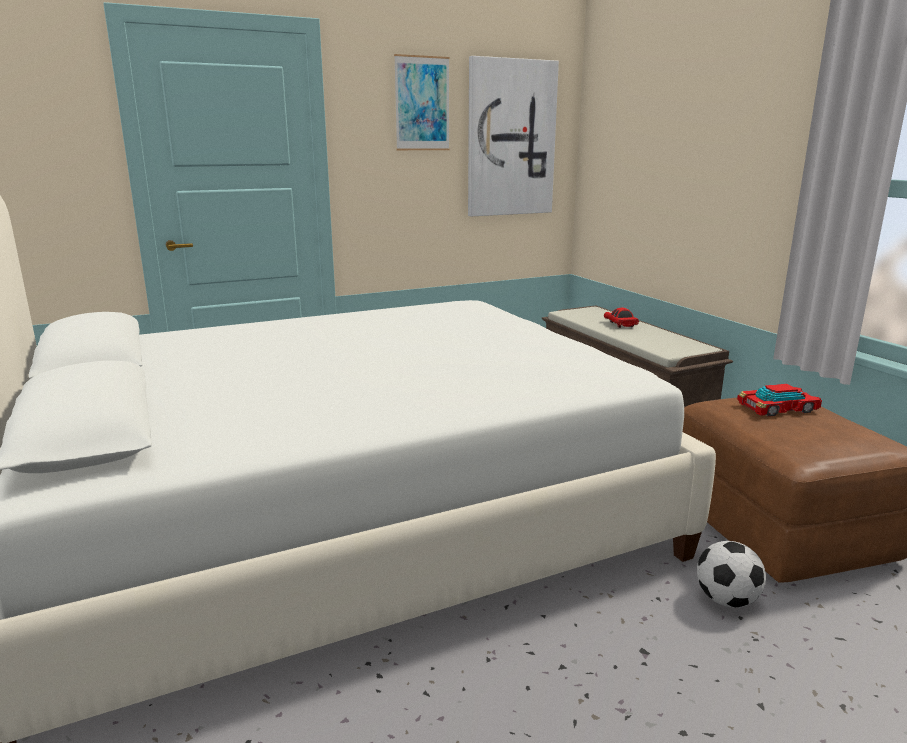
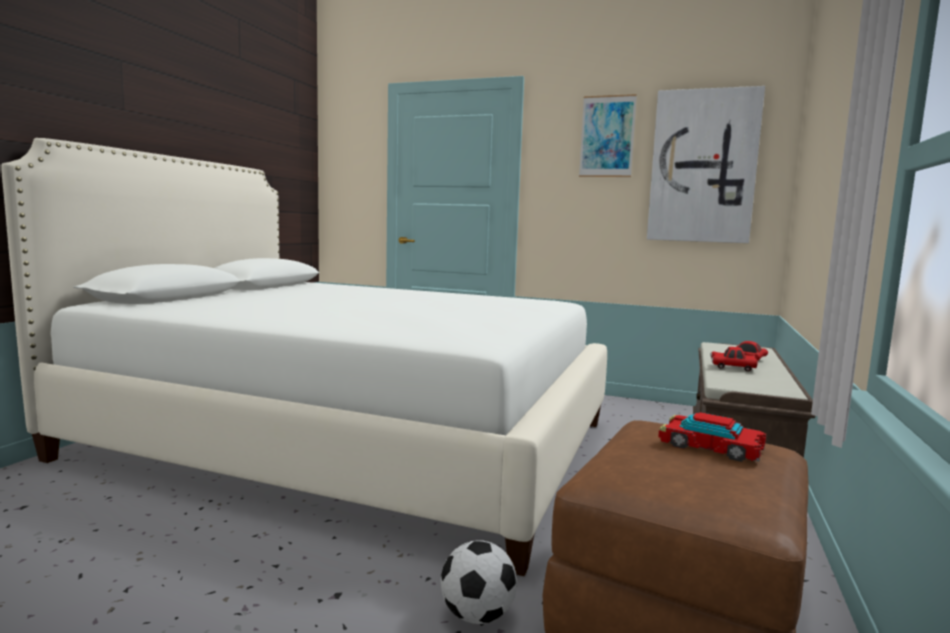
camera: 45 degrees right, 10 degrees down
none -> red toy car [710,347,758,371]

